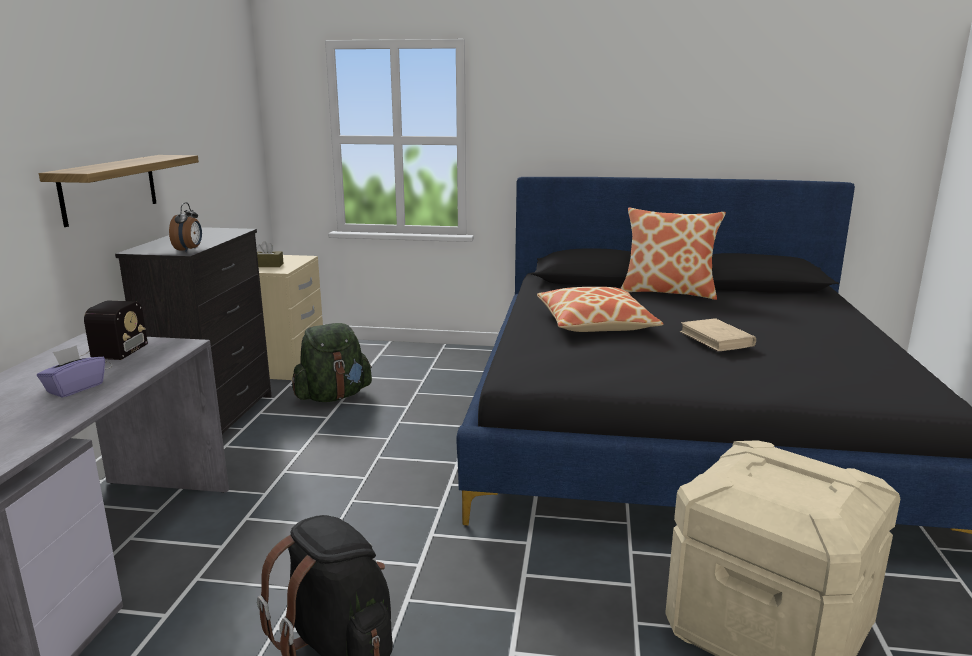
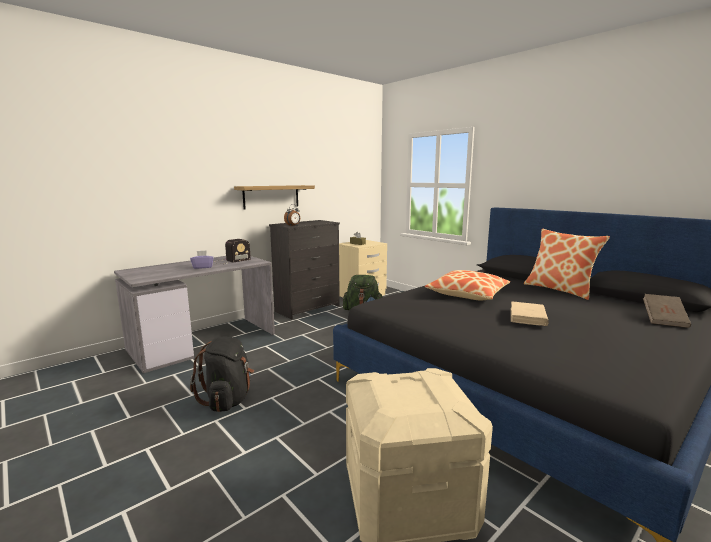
camera: 40 degrees right, 5 degrees down
none -> brown book [643,294,691,328]

